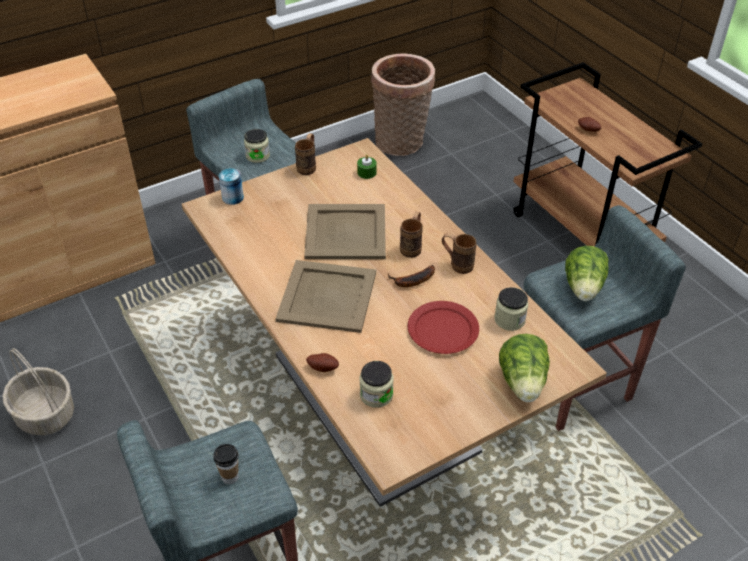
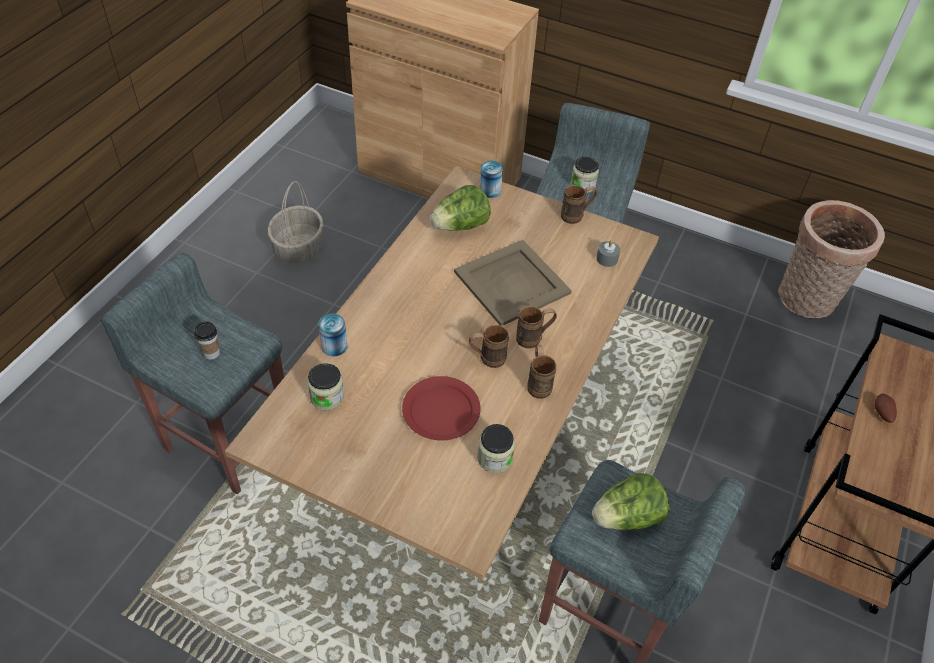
camera: 55 degrees right, 5 degrees up
beige tray [276,260,376,333] -> none
potato [306,353,339,372] -> can [318,314,348,356]
green candle [357,154,377,179] -> grey candle [596,240,620,267]
banana [388,265,435,287] -> brown mug [469,325,509,368]
lettuce [499,334,550,402] -> lettuce moved to [430,185,491,231]

